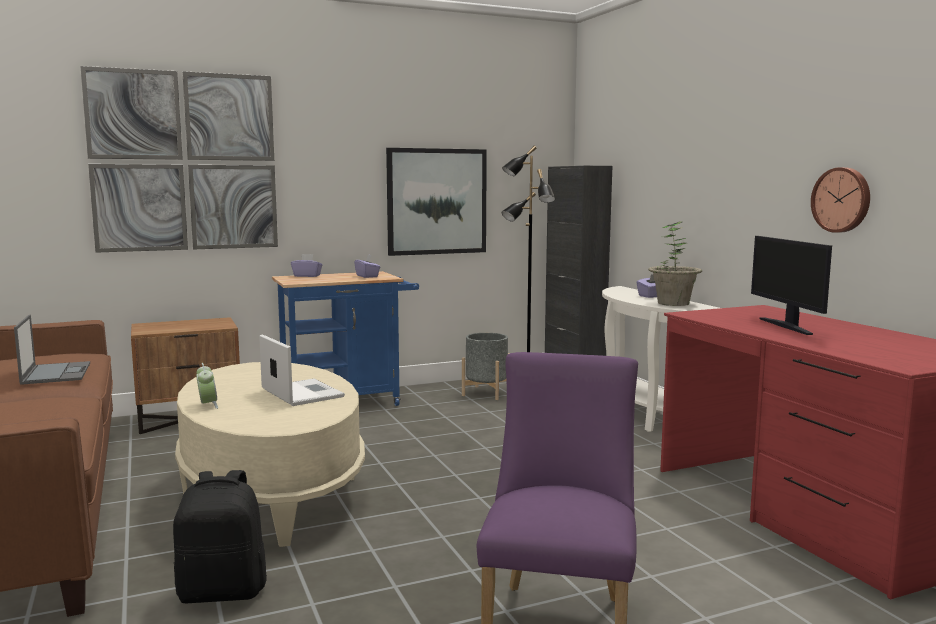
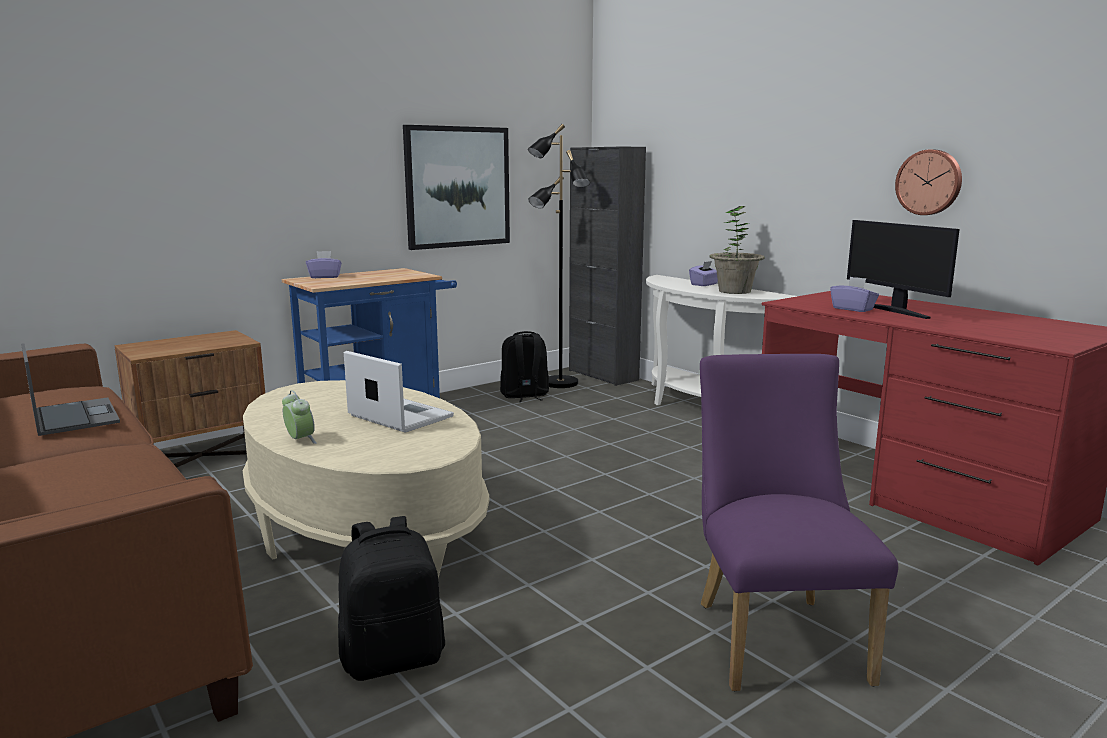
camera: 15 degrees left, 5 degrees up
picture [80,66,278,253] -> none
purple tissue box [354,254,380,278] -> purple tissue box moved to [830,277,879,312]
grey planter [462,333,509,400] -> black backpack [500,331,549,402]

